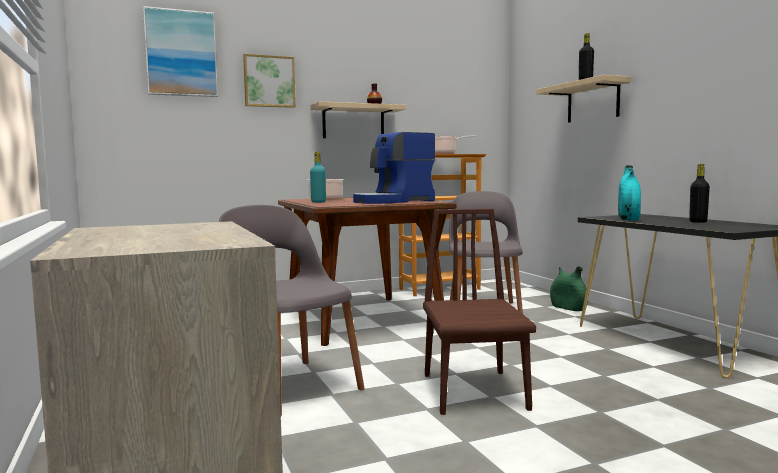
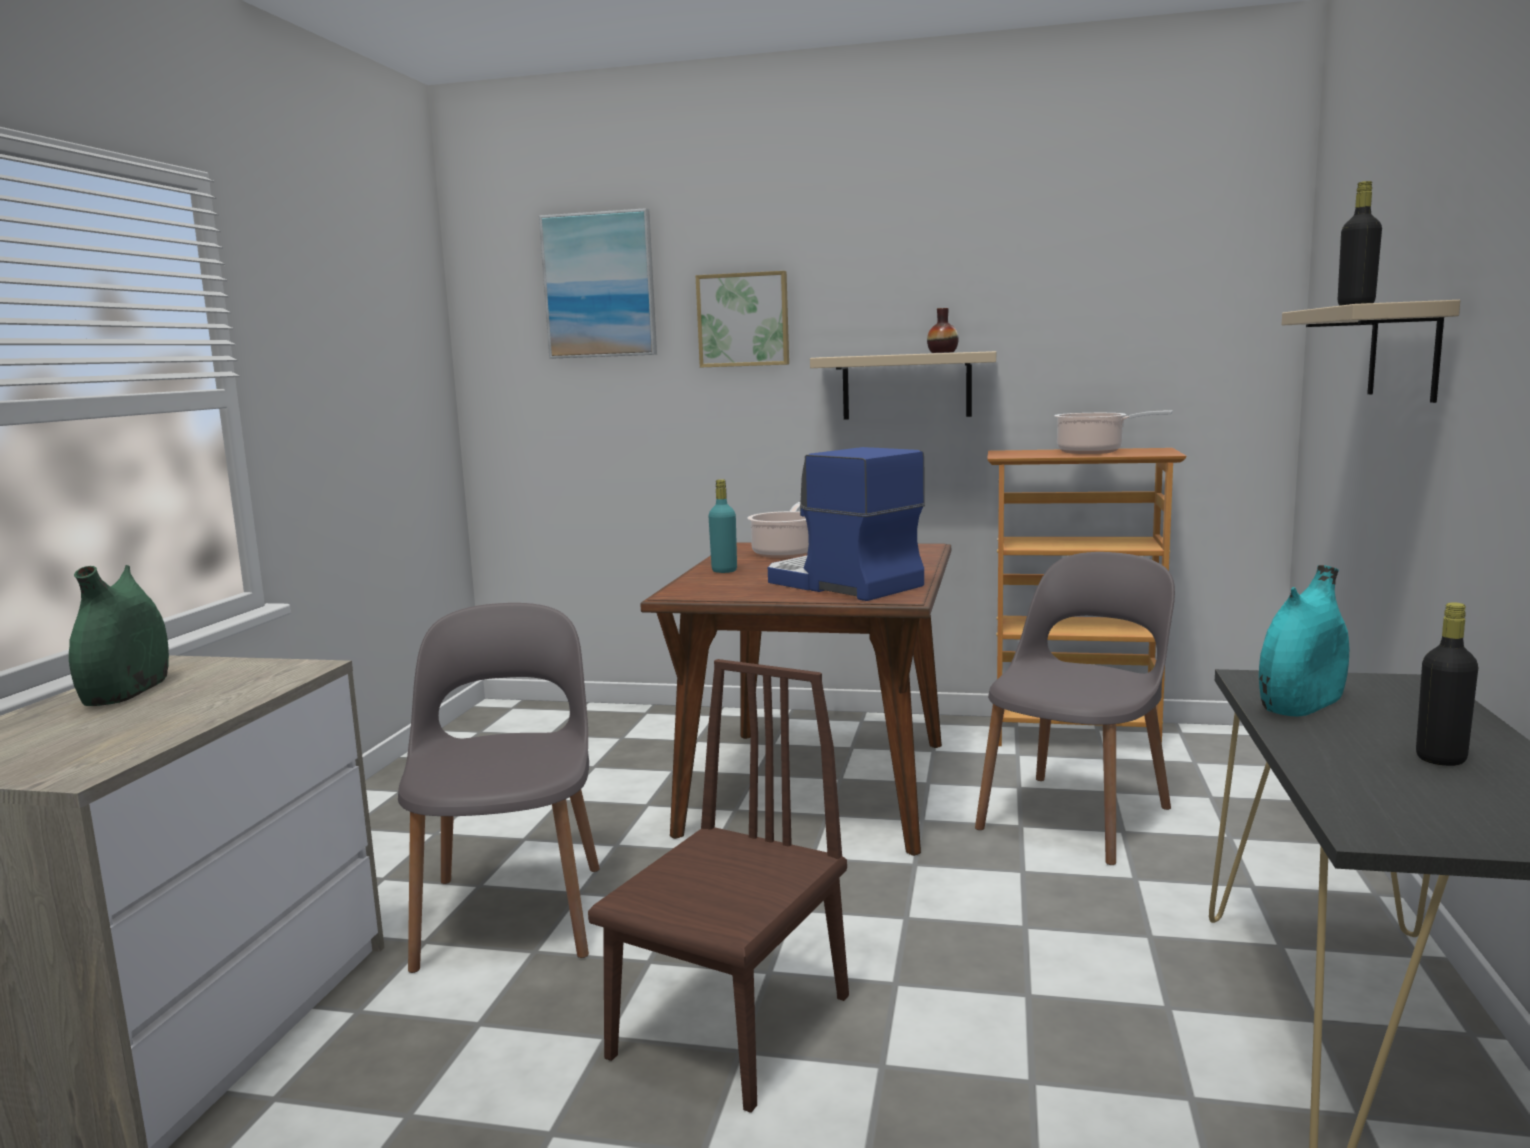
camera: 35 degrees right, 5 degrees up
coffee machine [353,132,435,204] -> coffee machine turned 45 degrees clockwise [768,447,925,601]
green vase [550,266,588,311] -> green vase moved to [69,565,169,706]

